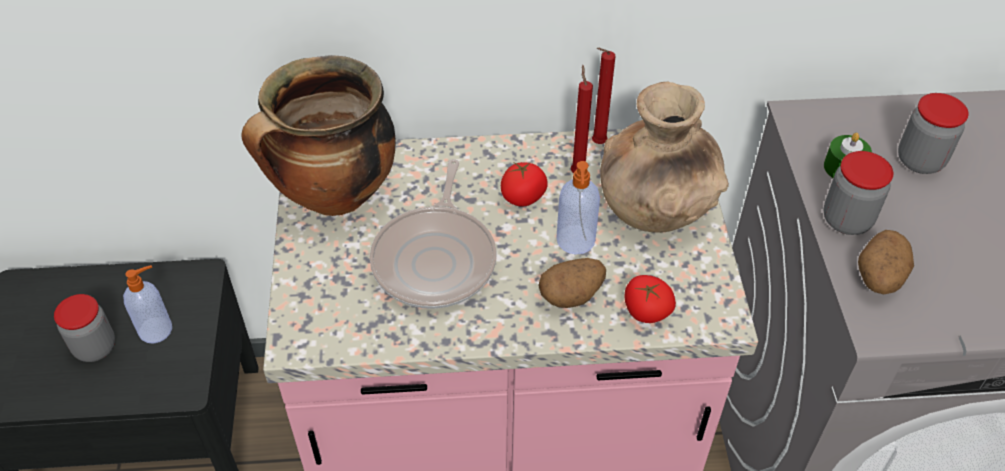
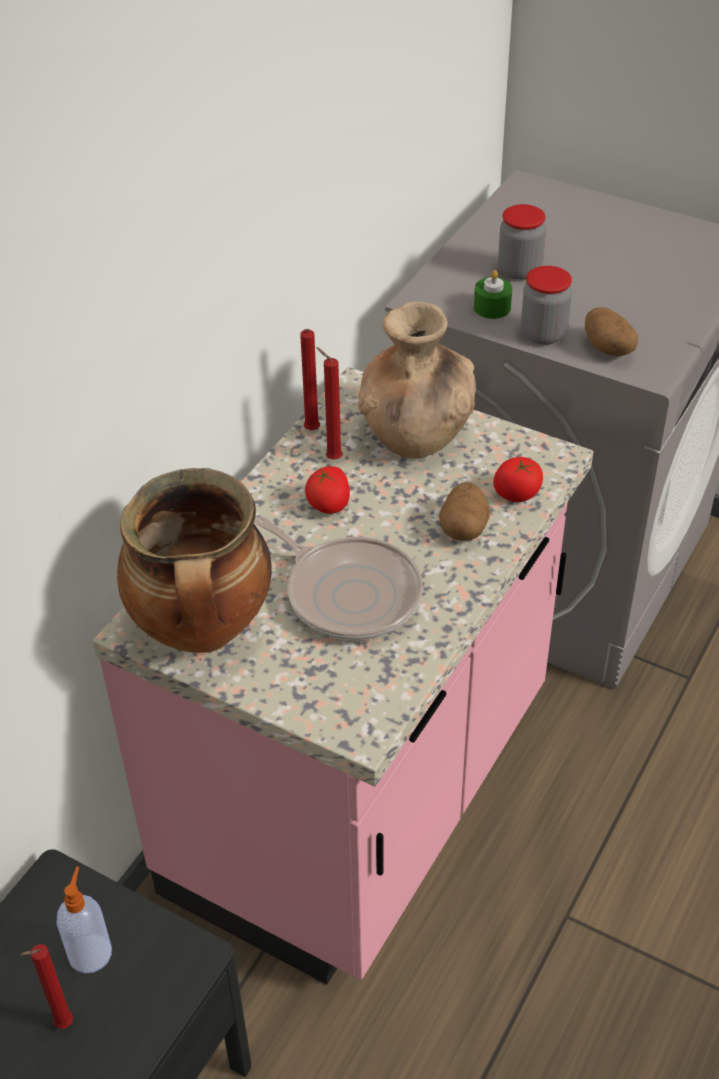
camera: 55 degrees left, 5 degrees down
jar [54,294,115,362] -> red candle [21,944,73,1029]
soap dispenser [556,161,600,255] -> none

